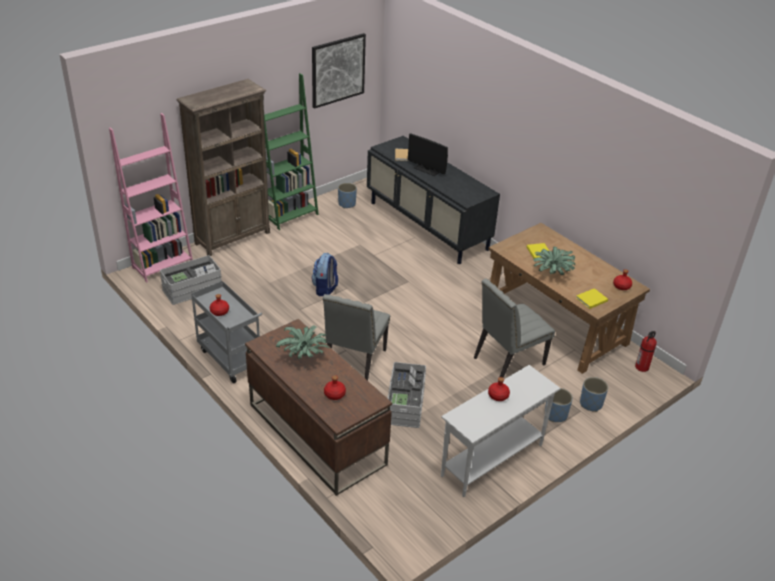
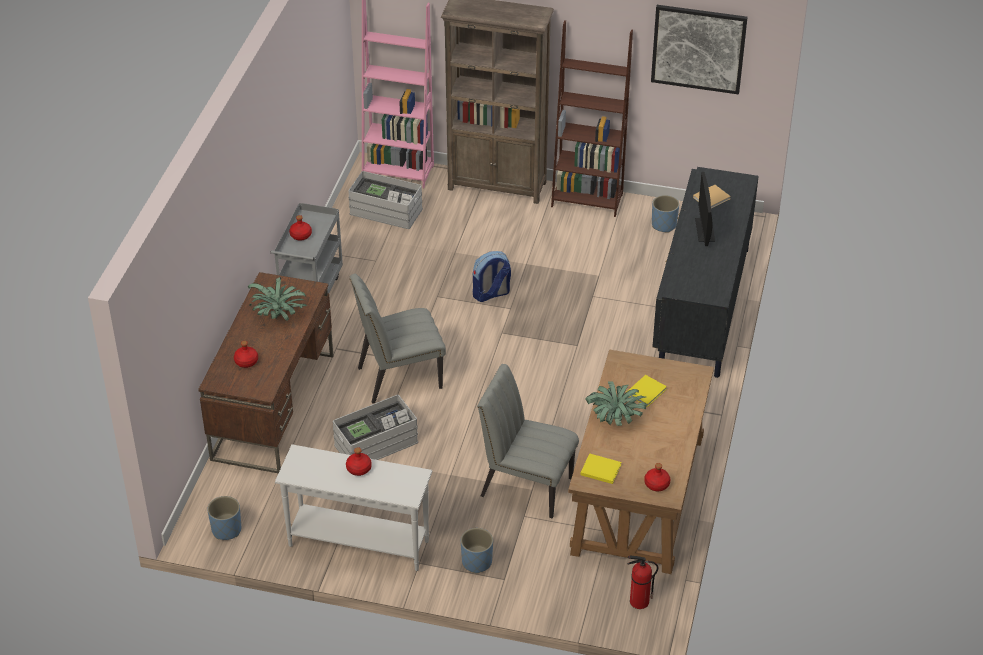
camera: 55 degrees right, 5 degrees up
green bookcase [264,73,319,230] -> brown bookcase [551,20,633,217]
blue planter [580,377,608,412] -> blue planter moved to [207,496,241,540]

